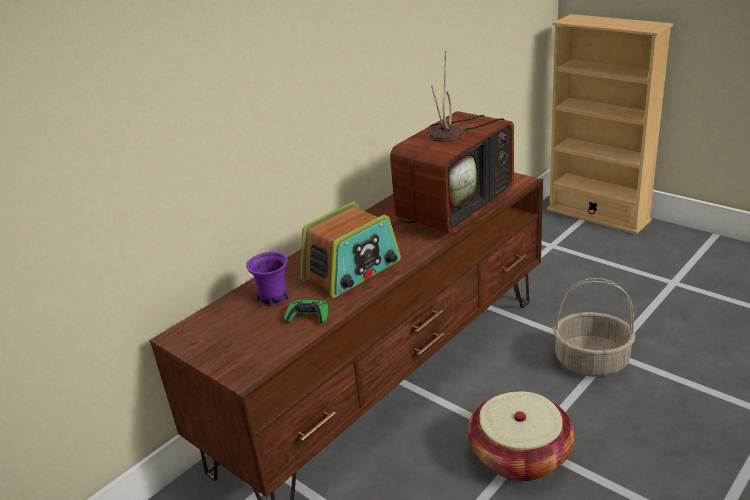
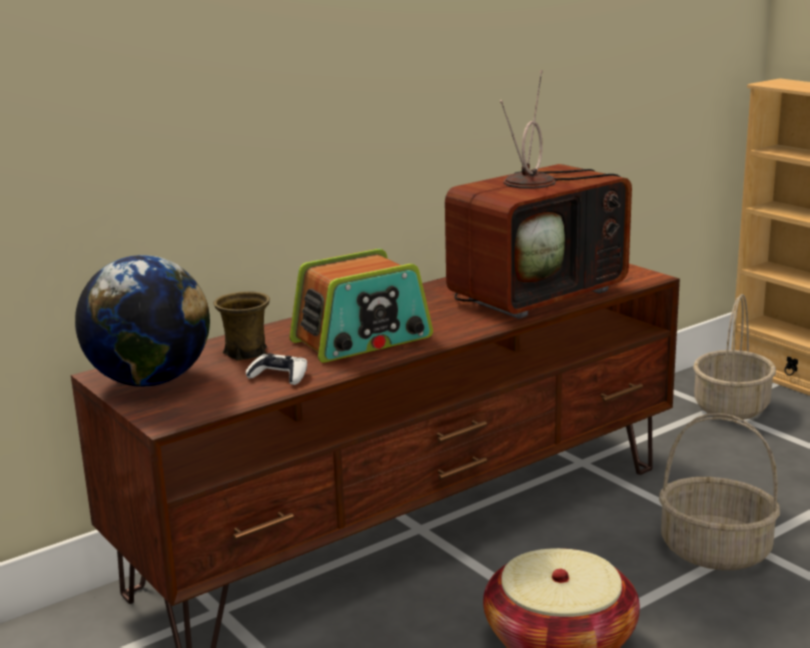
camera: 10 degrees right, 10 degrees down
purple mug [246,252,290,306] -> brown mug [213,291,270,361]
green game controller [284,300,328,324] -> white game controller [246,353,307,385]
none -> globe [75,255,210,387]
none -> basket [693,294,776,420]

